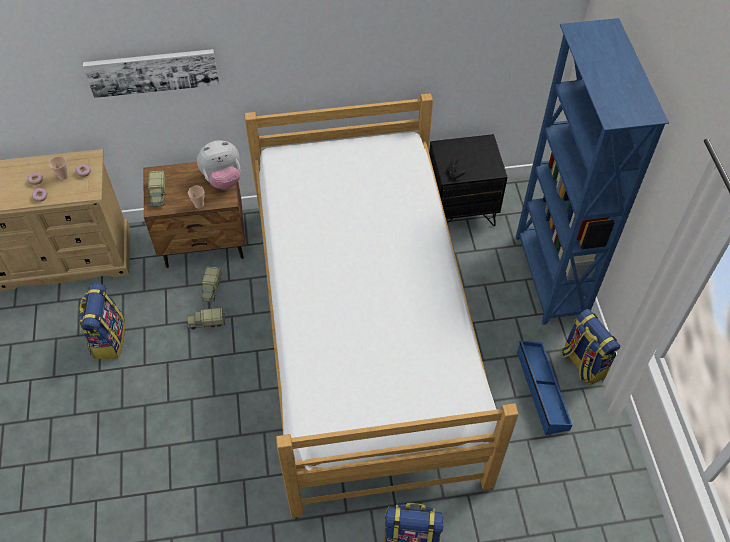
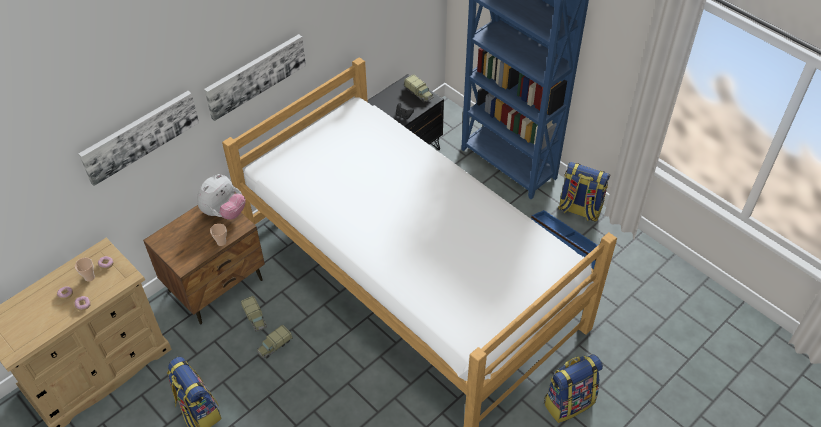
camera: 35 degrees left, 5 degrees down
toy truck [148,170,166,207] -> toy truck moved to [404,74,433,103]
none -> picture [204,34,306,121]

